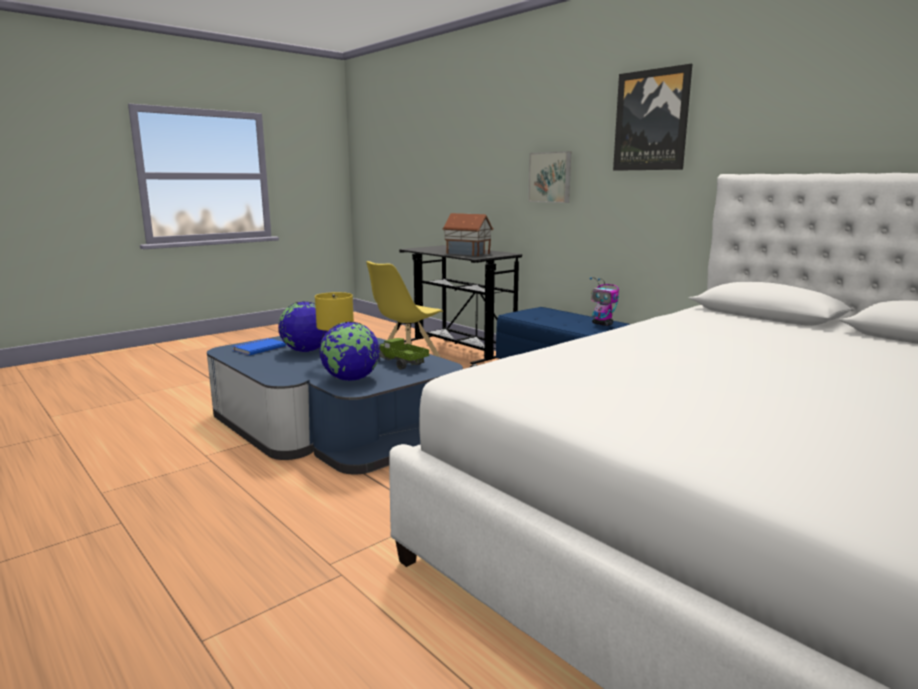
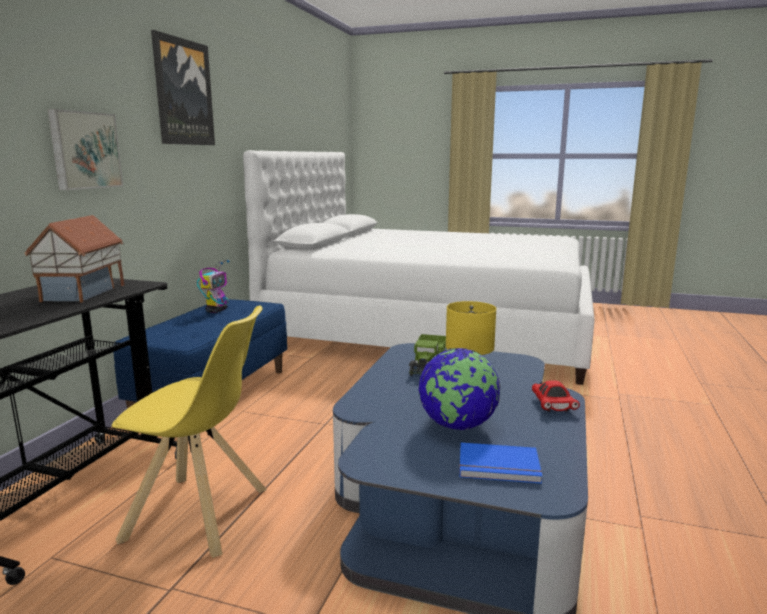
camera: 120 degrees left, 0 degrees up
globe [320,322,380,381] -> none
none -> red toy car [532,380,580,412]

